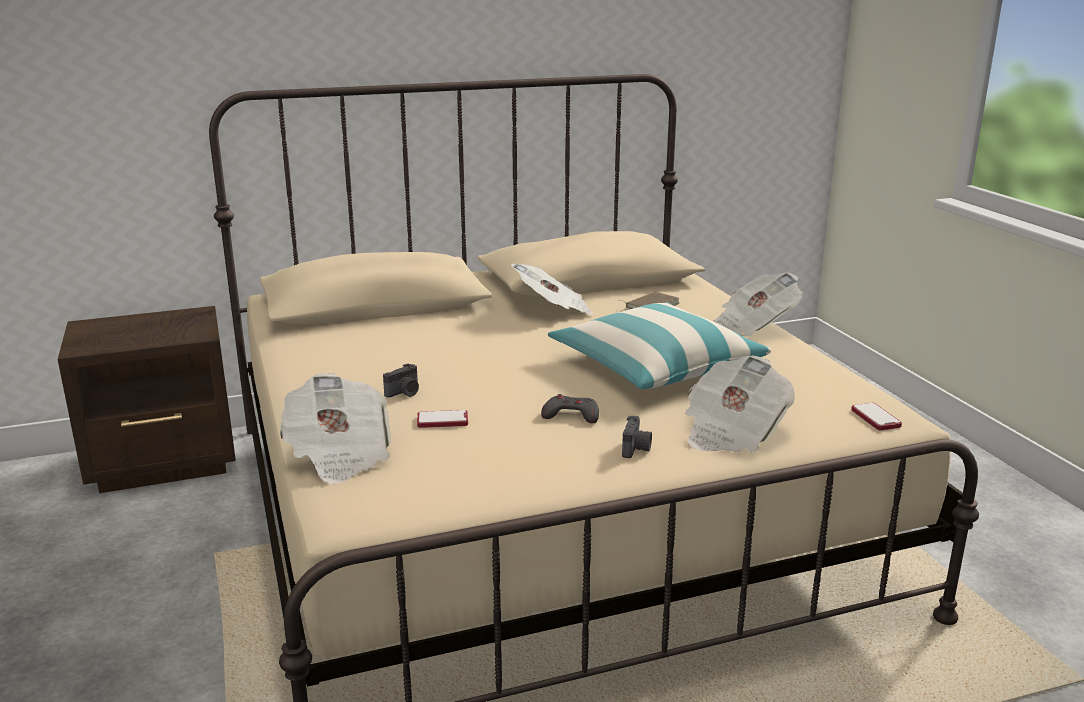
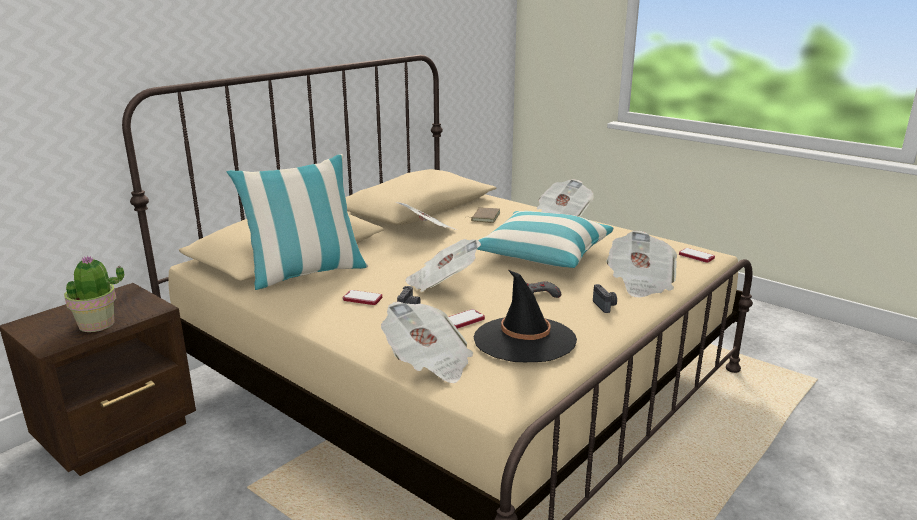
camera: 30 degrees left, 0 degrees up
none -> potted plant [64,255,124,332]
none -> pillow [226,154,368,290]
none -> phone [343,290,382,305]
none -> newspaper [405,239,481,292]
none -> black hat [474,270,577,362]

